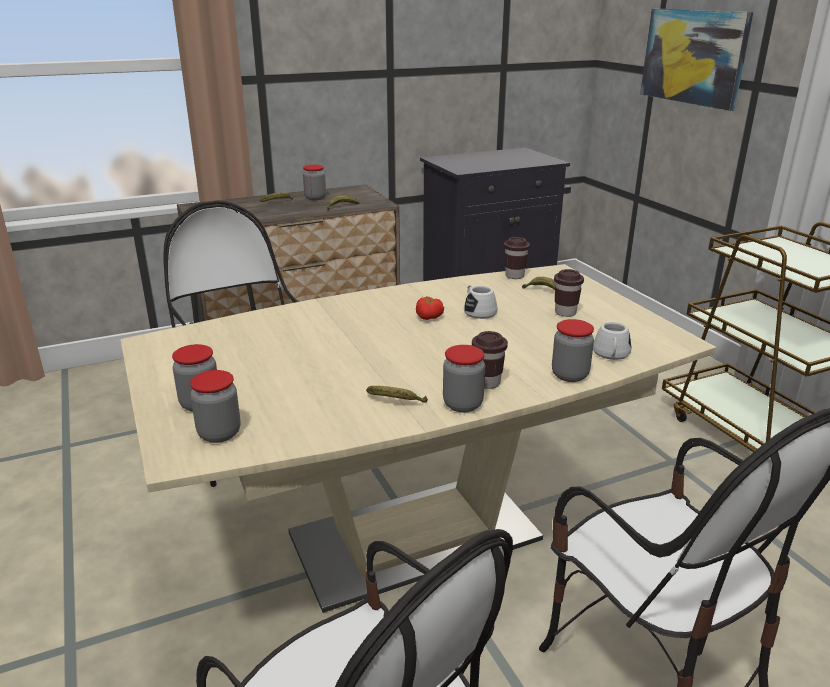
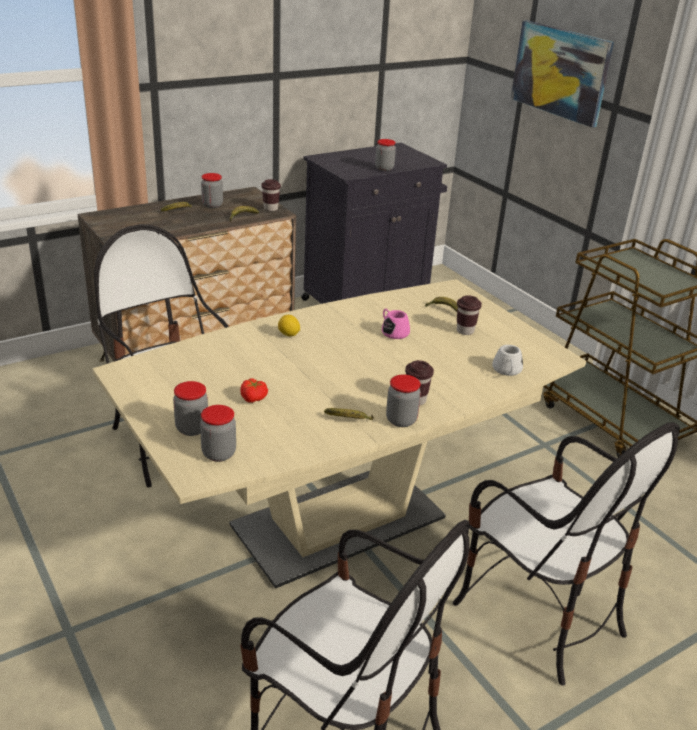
camera: 10 degrees left, 5 degrees up
tomato [416,297,444,320] -> tomato moved to [240,378,268,403]
white mug [464,285,497,319] -> pink mug [382,309,410,339]
brown cup [504,237,530,279] -> brown cup moved to [261,179,281,211]
jar [552,319,594,382] -> jar moved to [375,139,396,171]
none -> lemon [278,315,300,336]

